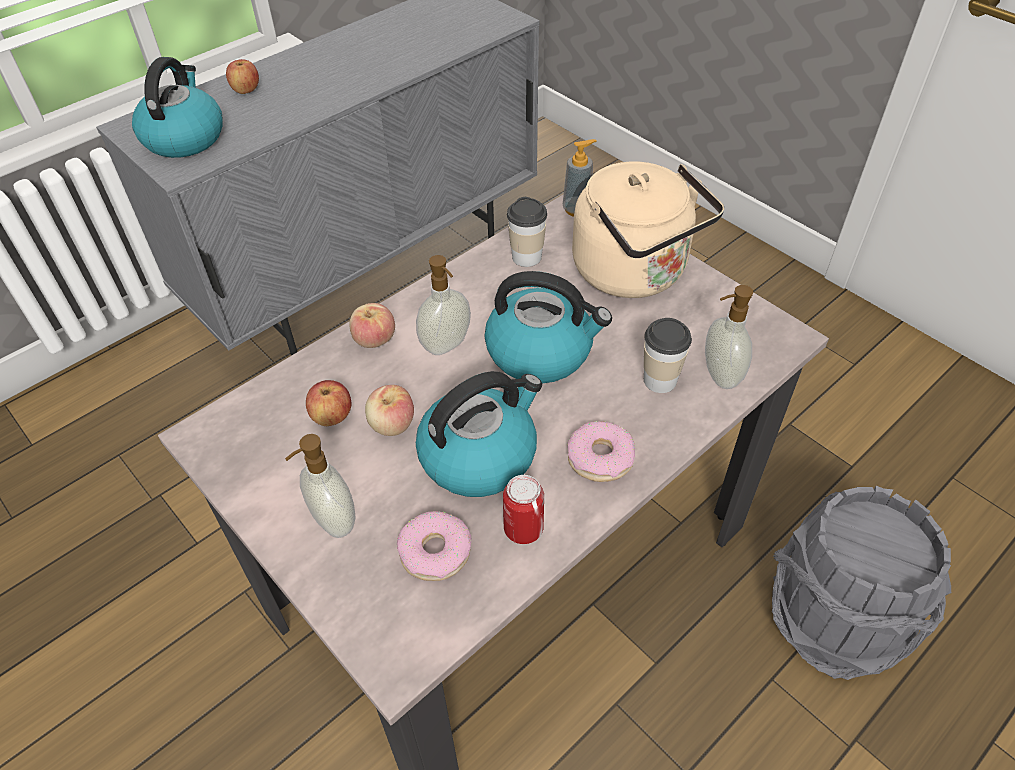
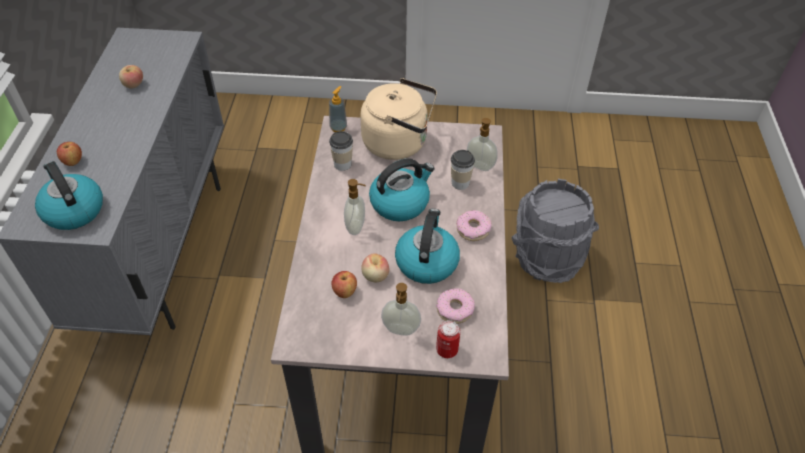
camera: 45 degrees left, 0 degrees up
apple [349,303,395,348] -> apple moved to [119,65,143,89]
can [503,475,544,544] -> can moved to [436,320,460,358]

